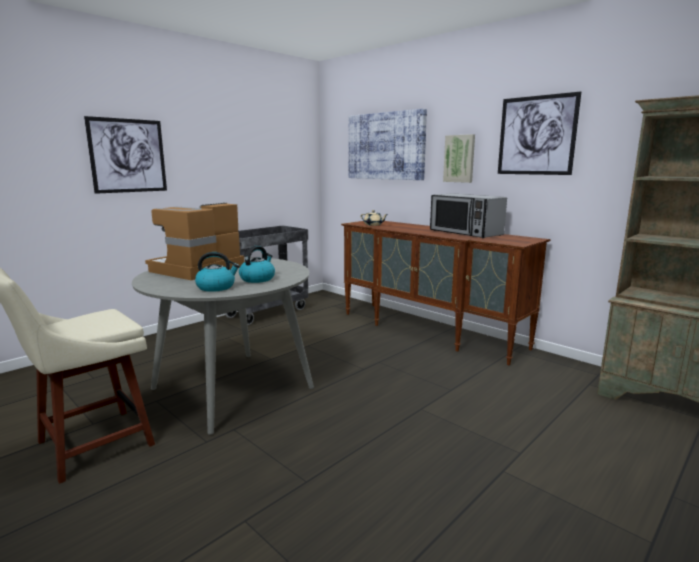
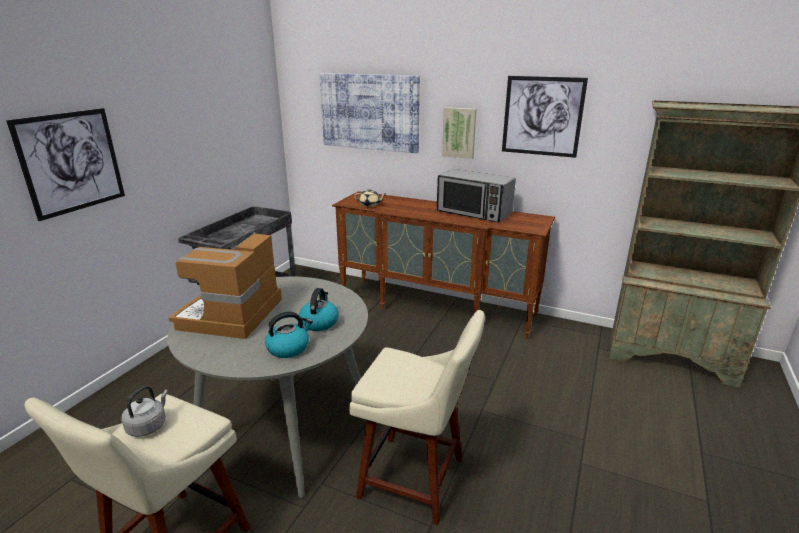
camera: 20 degrees left, 10 degrees up
none -> grey kettle [122,386,168,437]
none -> beige stool [349,310,485,525]

